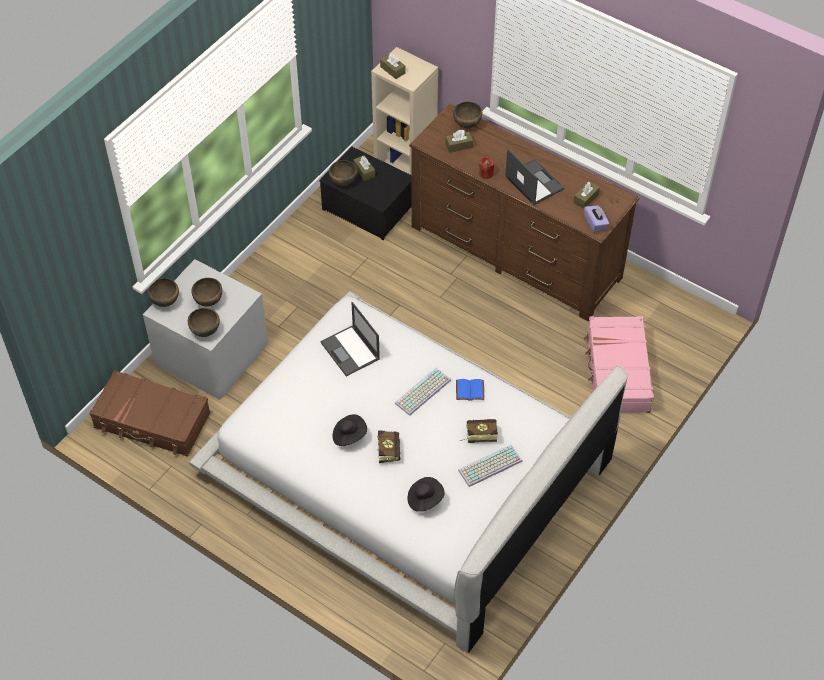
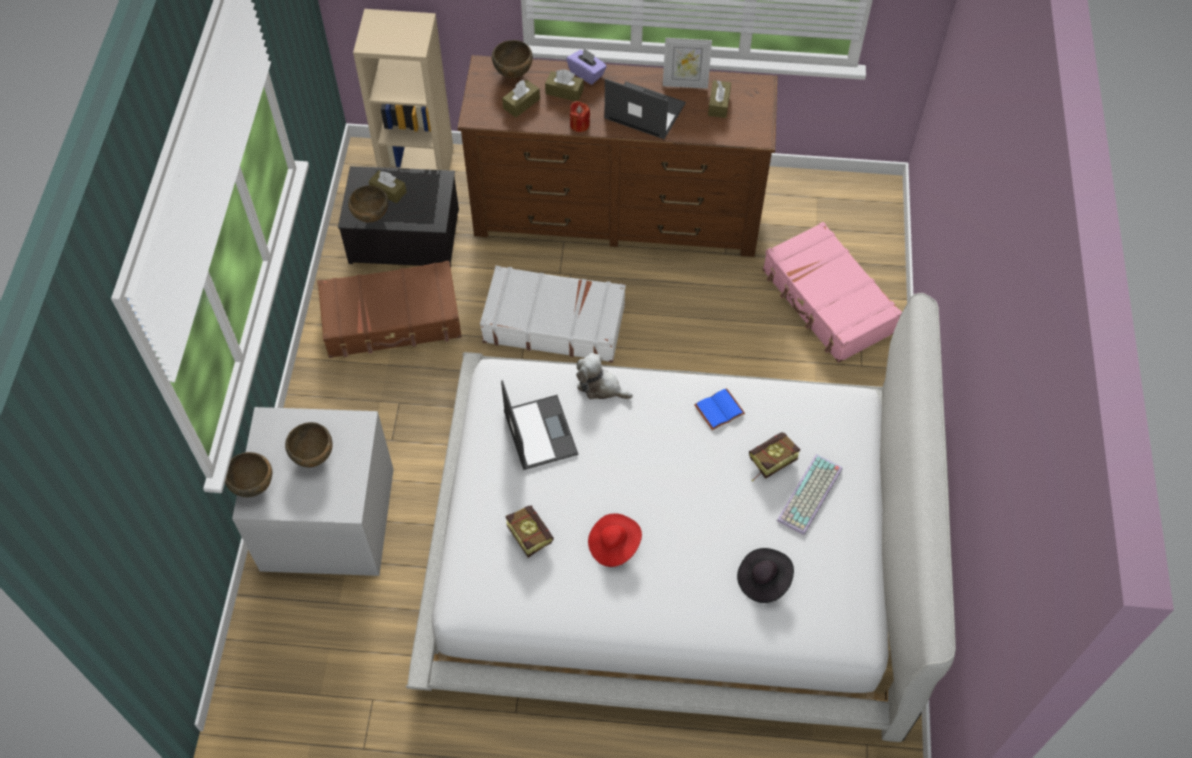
camera: 30 degrees left, 5 degrees up
brown suitcase [89,370,210,456] -> brown suitcase moved to [317,261,462,358]
brown bowl [188,308,220,337] -> none
laptop [320,302,380,376] -> laptop turned 135 degrees counterclockwise [501,380,578,470]
black hat [333,414,367,446] -> red hat [588,513,642,567]
book [377,430,401,463] -> book moved to [505,506,554,558]
brown tissue box [380,54,405,79] -> brown tissue box moved to [545,69,584,101]
keyboard [395,368,451,416] -> none
purple tissue box [584,205,609,233] -> purple tissue box moved to [566,48,607,85]
none -> white suitcase [480,266,626,362]
none -> plush toy [576,353,633,399]
none -> picture frame [663,38,712,89]

